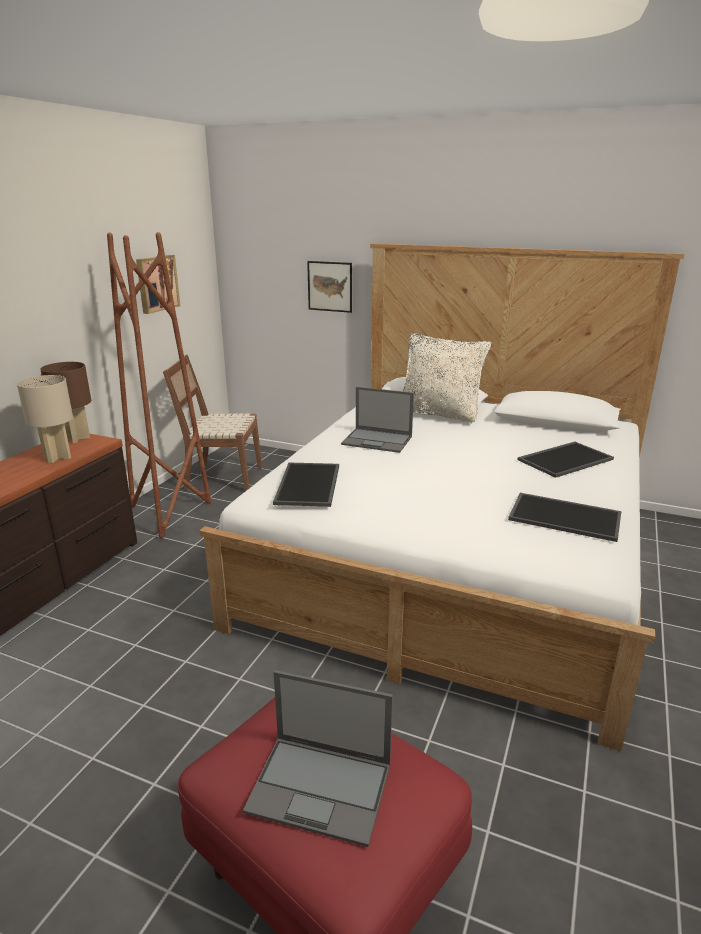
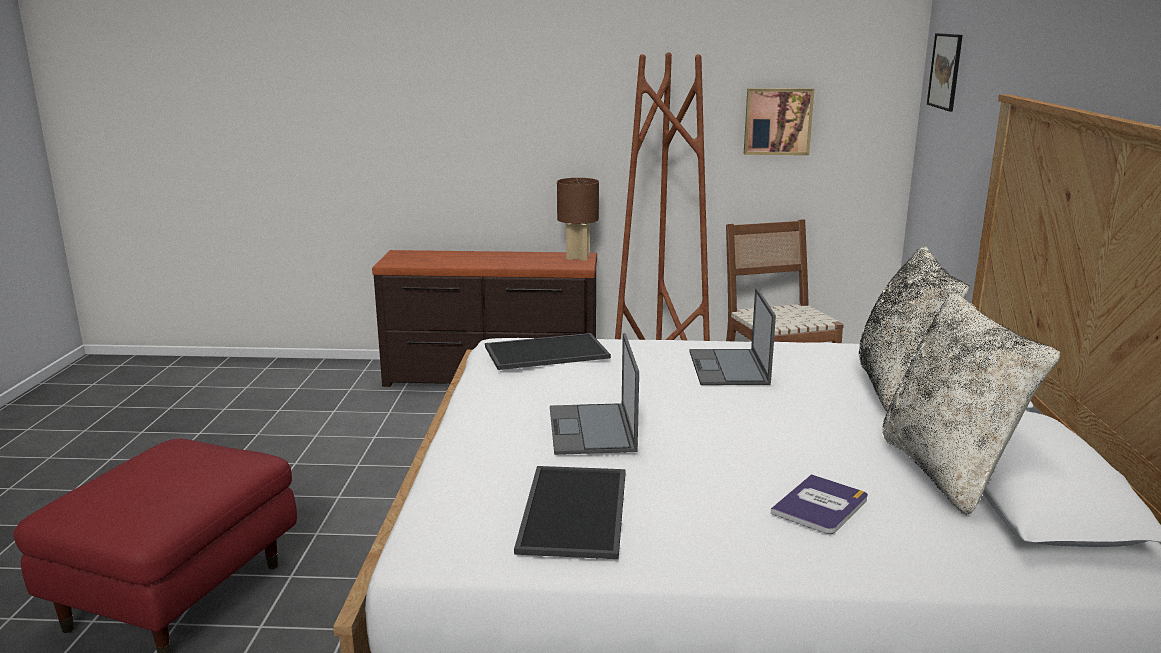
camera: 70 degrees right, 5 degrees down
beige table lamp [17,375,73,463] -> none
laptop [243,670,393,847] -> laptop moved to [550,333,639,455]
picture [307,261,352,313] -> picture moved to [927,33,963,111]
tray [517,442,614,478] -> book [771,474,868,534]
none -> beige pillow [882,292,1060,515]

